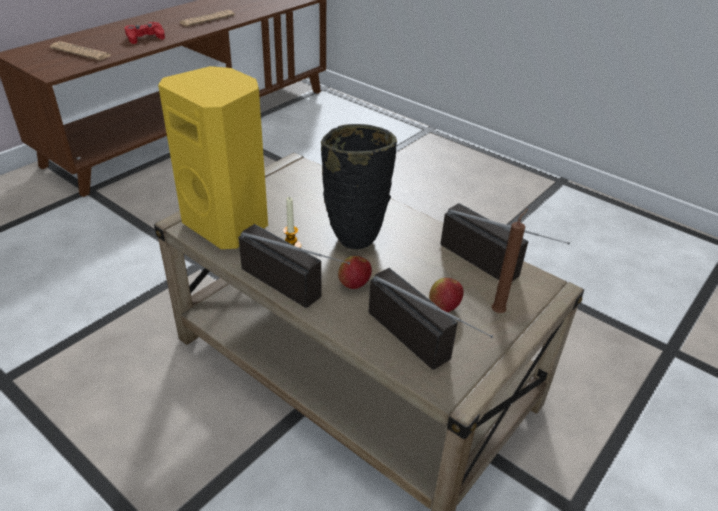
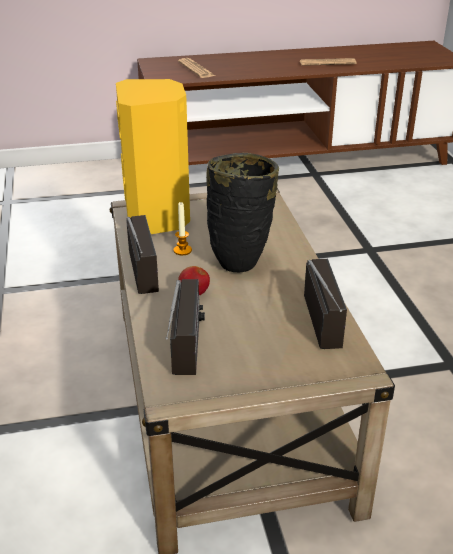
camera: 40 degrees right, 5 degrees down
red game controller [125,22,165,44] -> none
apple [429,278,464,312] -> none
brown candle [491,209,528,313] -> none

